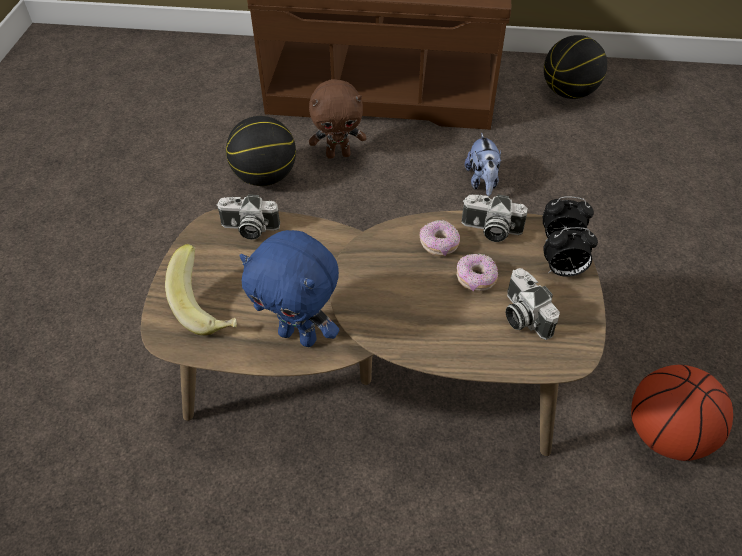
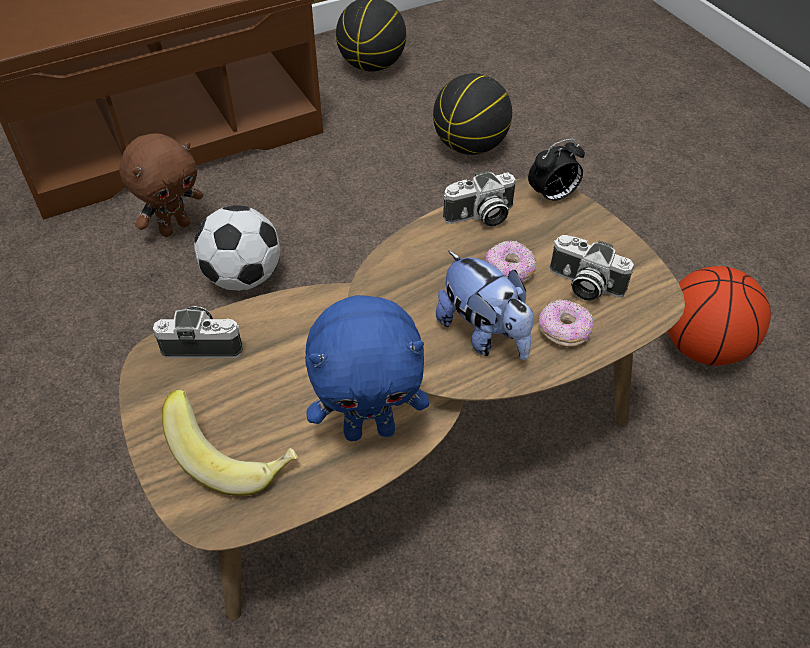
camera: 35 degrees left, 0 degrees up
camera [216,194,280,240] -> camera turned 150 degrees counterclockwise [153,306,243,358]
basketball [226,116,296,186] -> basketball moved to [433,73,512,155]
donut [419,220,460,256] -> donut moved to [539,299,594,347]
plush toy [465,133,501,196] -> plush toy moved to [436,251,534,360]
alarm clock [543,227,598,277] -> none
none -> football [194,205,280,291]

